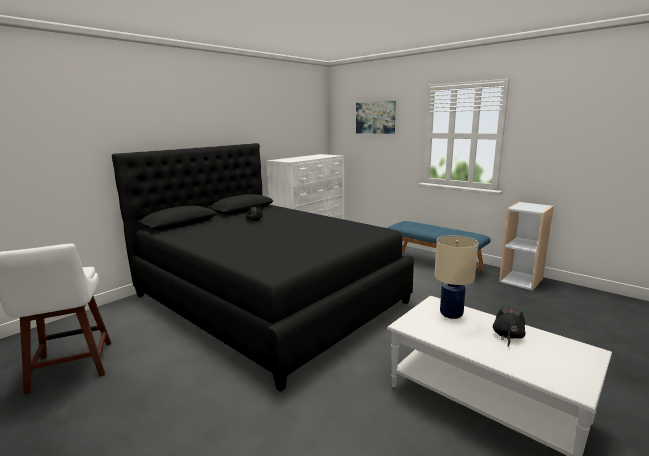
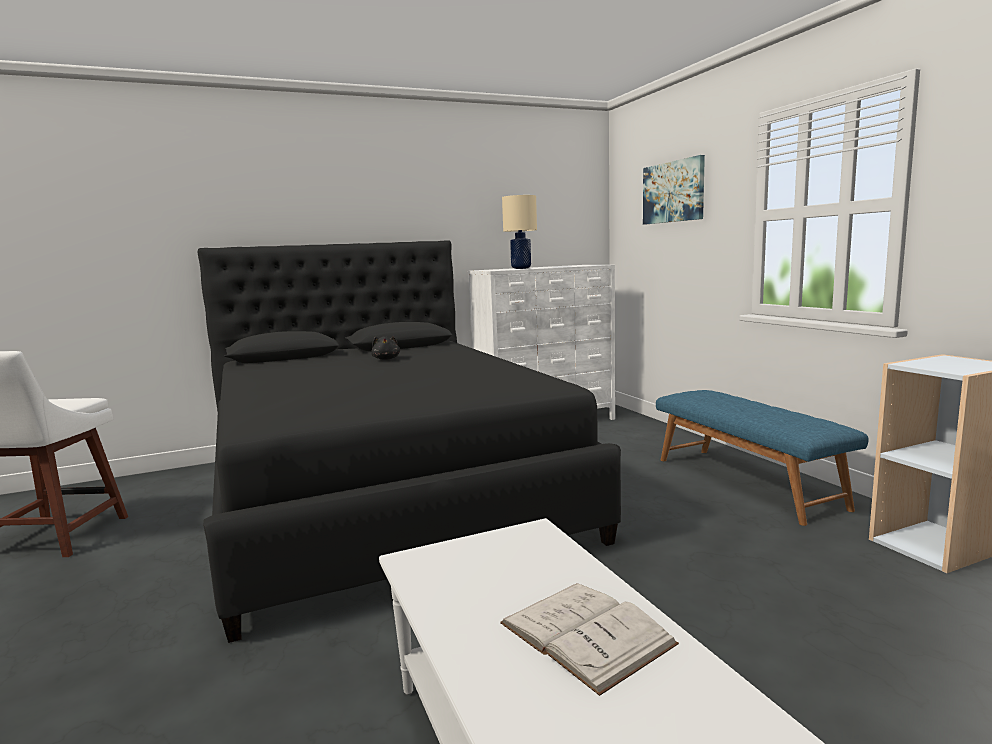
camera: 25 degrees right, 5 degrees down
beige table lamp [434,235,478,319] -> beige table lamp moved to [502,195,537,269]
black plush toy [493,308,526,347] -> white book [500,583,679,696]

